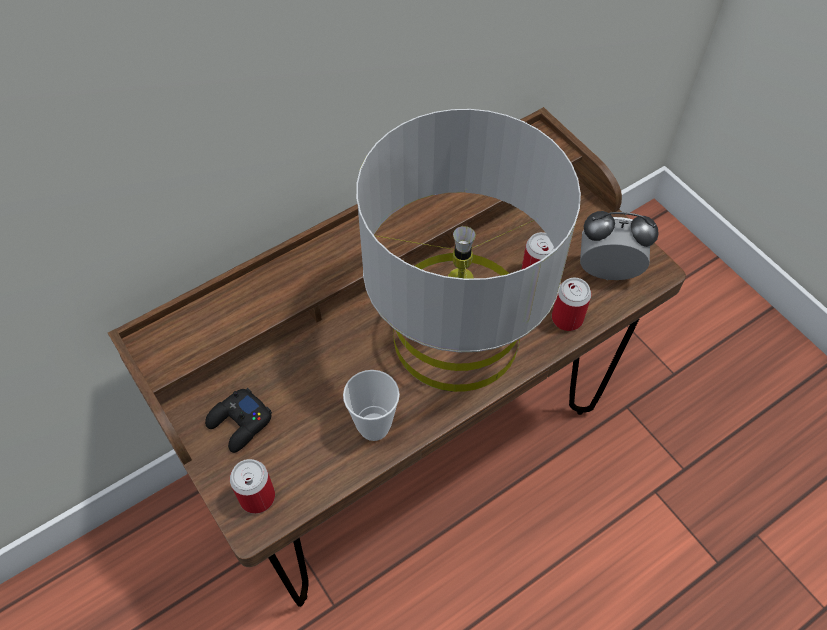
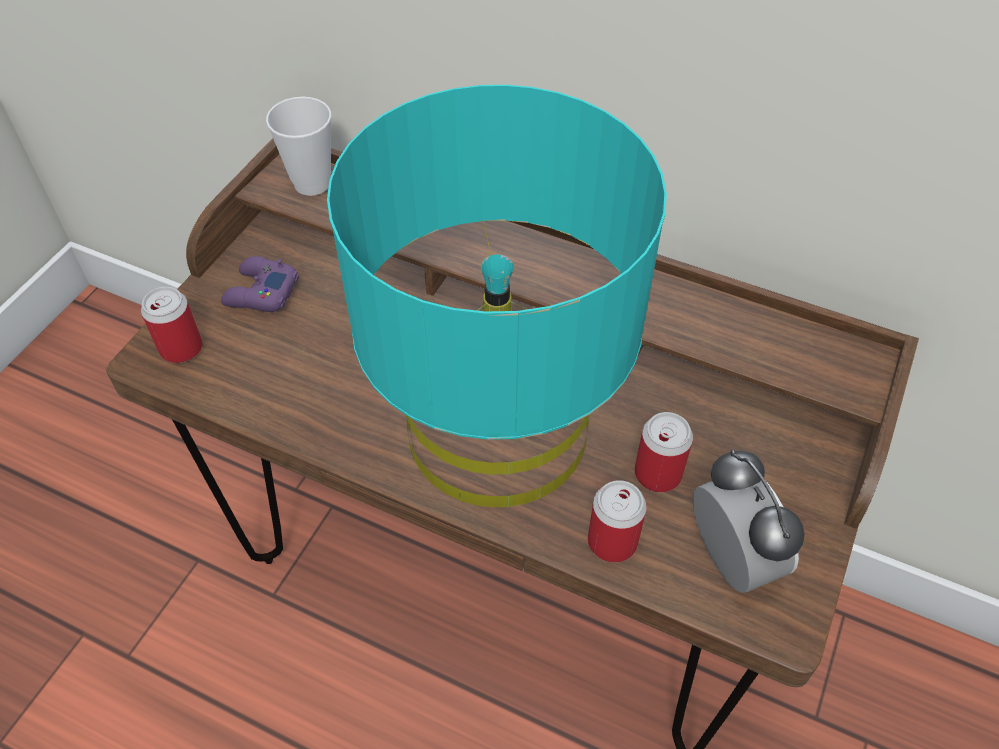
camera: 60 degrees right, 5 degrees down
black game controller [205,388,272,453] -> purple game controller [221,256,299,312]
cup [343,370,400,441] -> cup moved to [266,97,332,196]
grey table lamp [356,109,581,392] -> turquoise table lamp [327,85,667,507]

